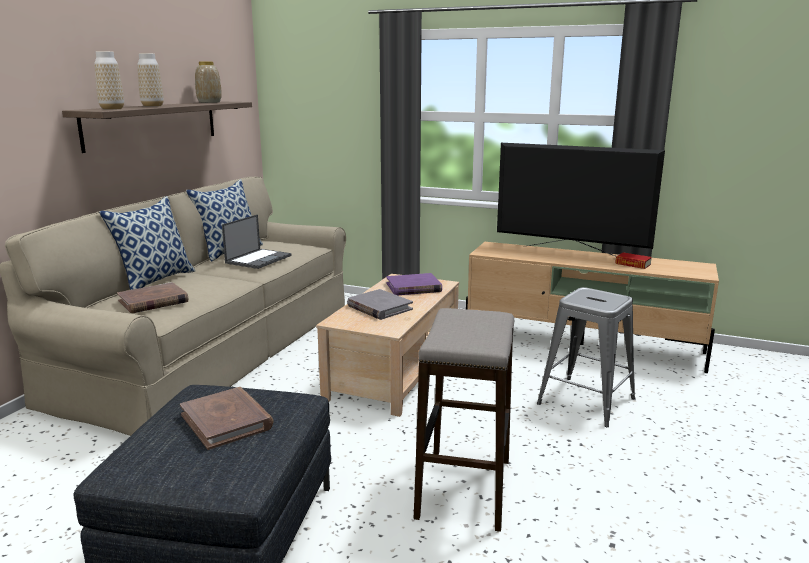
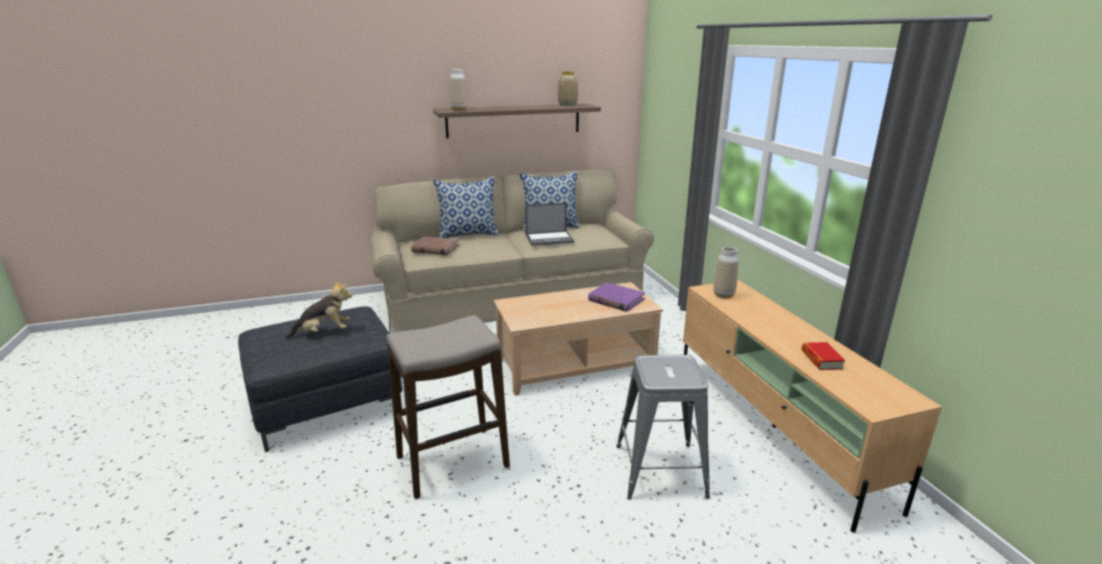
camera: 50 degrees right, 5 degrees up
vase [137,53,164,107] -> vase moved to [713,247,739,299]
brown book [180,387,273,450] -> plush toy [285,280,352,339]
grey book [347,289,413,320] -> none
television [497,143,665,256] -> none

